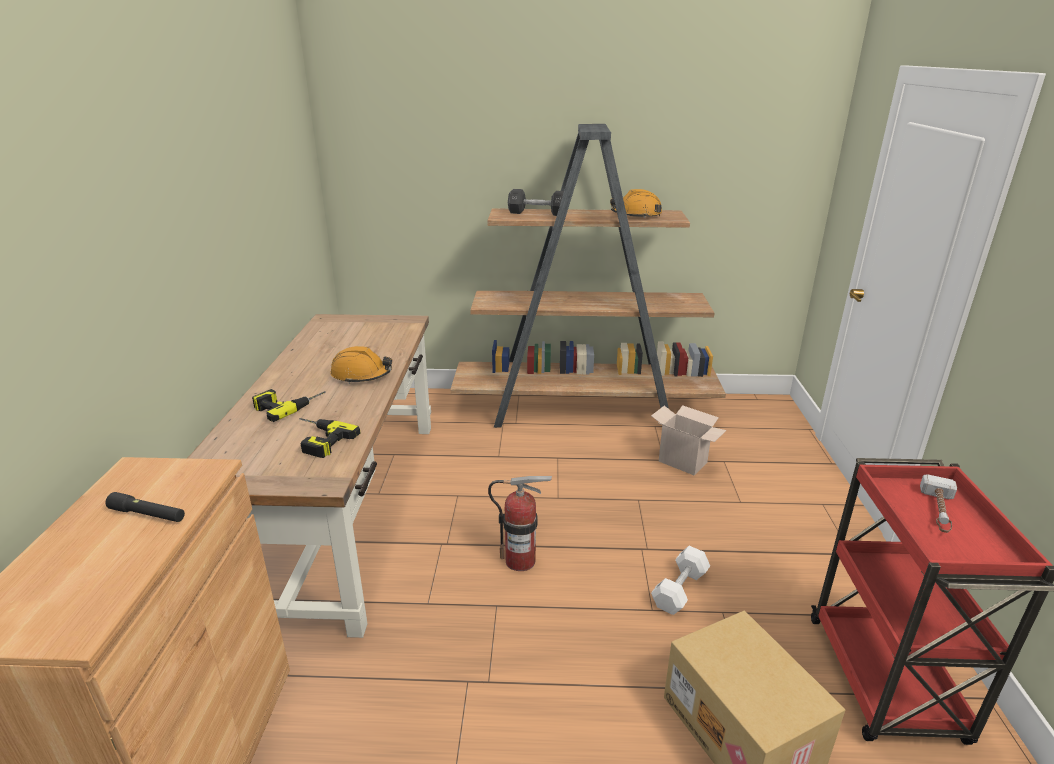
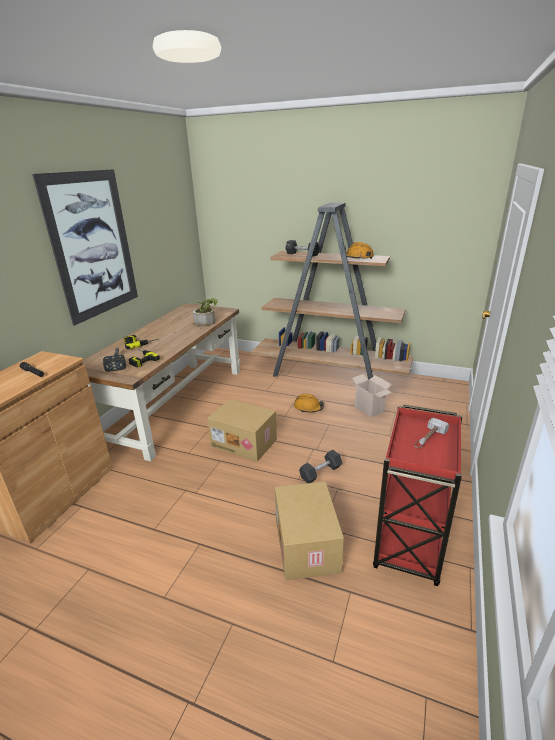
camera: 20 degrees right, 0 degrees up
orange hard hat [331,346,392,384] -> orange hard hat moved to [294,394,324,413]
fire extinguisher [488,476,552,571] -> cardboard box [207,399,277,462]
white dumbbell [651,546,710,615] -> black dumbbell [299,450,342,483]
none -> picture [32,169,138,326]
none -> hammer [103,348,126,372]
none -> potted plant [193,298,218,327]

